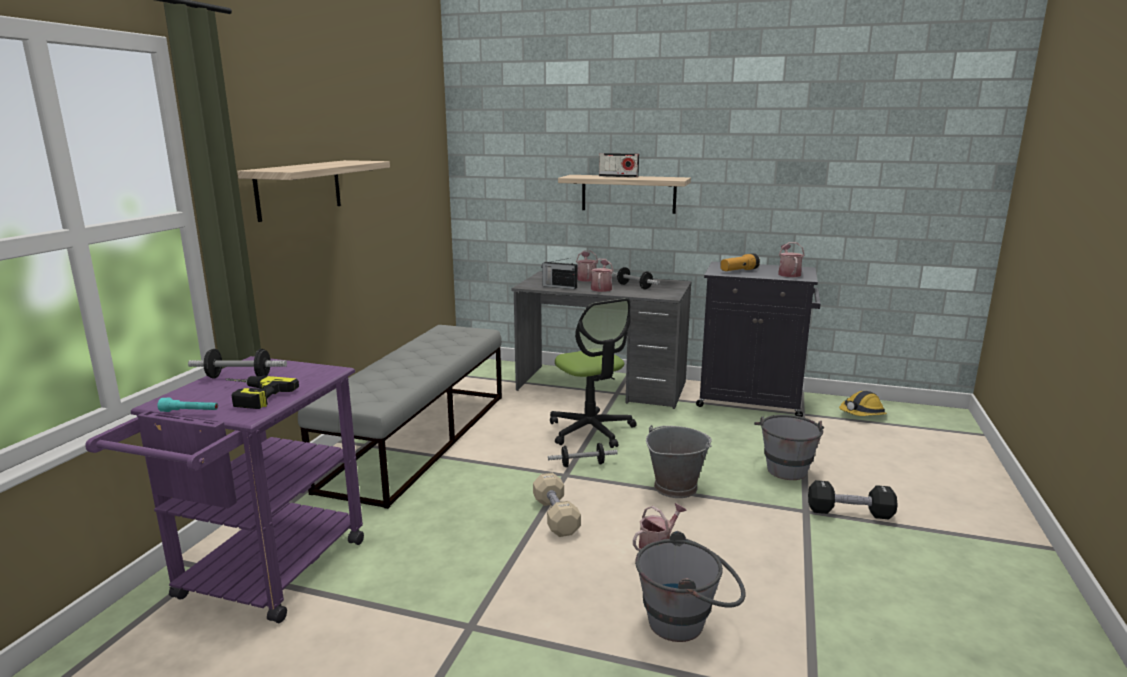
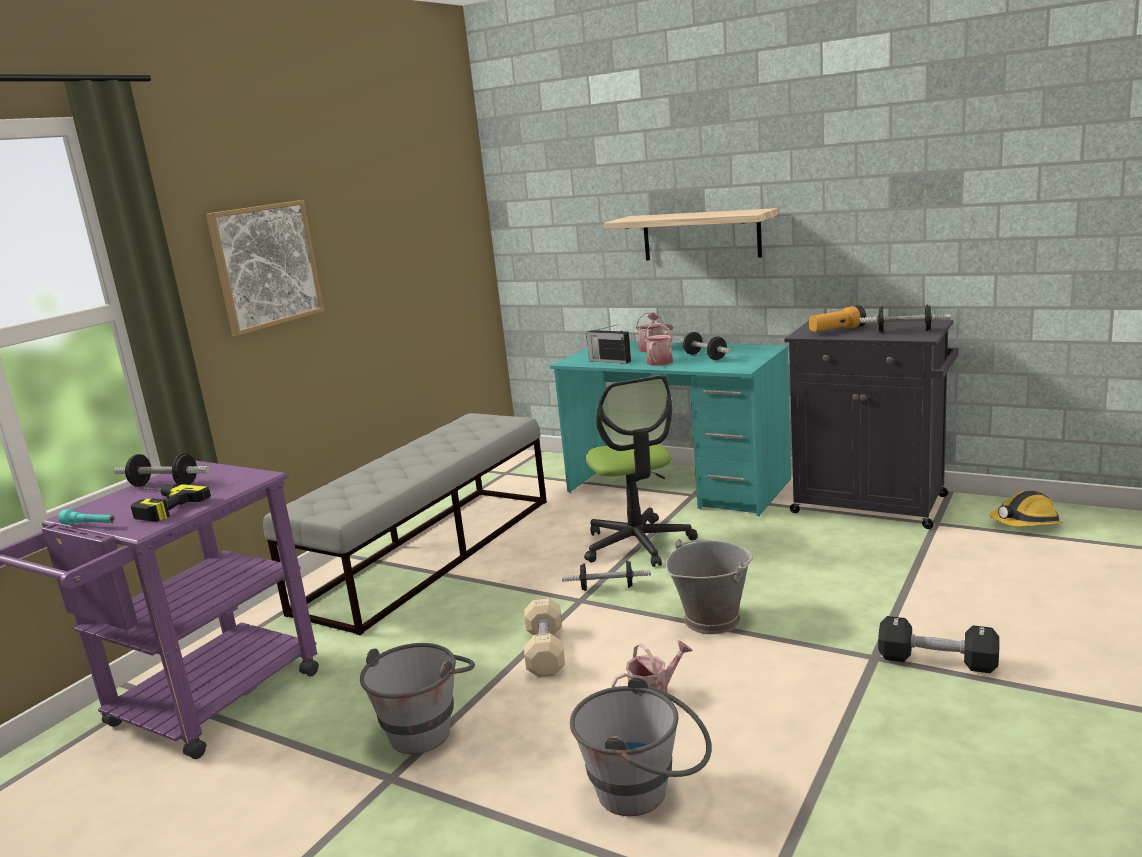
camera: 15 degrees right, 0 degrees up
shelf [237,160,390,222] -> picture [206,200,324,336]
grey desk [512,271,692,409] -> turquoise desk [550,342,791,516]
radio [599,153,639,177] -> none
grey bucket [754,415,824,480] -> grey bucket moved to [360,643,475,754]
watering can [778,242,804,277] -> dumbbell [860,305,951,333]

